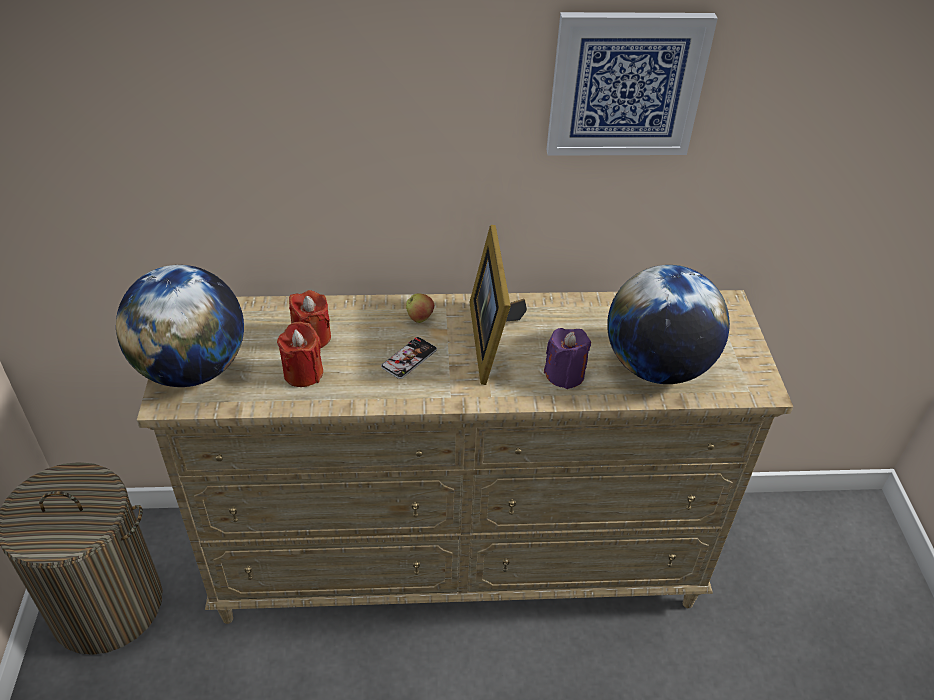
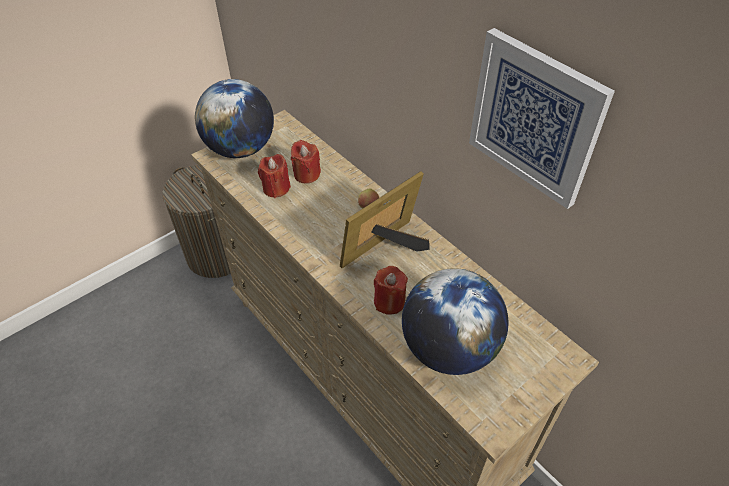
camera: 55 degrees right, 5 degrees up
phone [381,337,437,379] -> none
purple candle [544,328,591,389] -> red candle [374,266,408,315]

